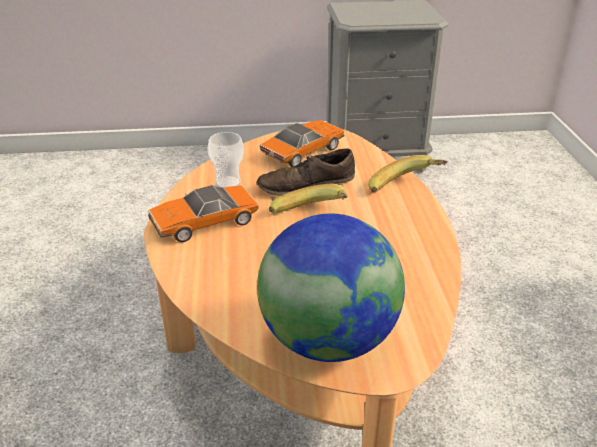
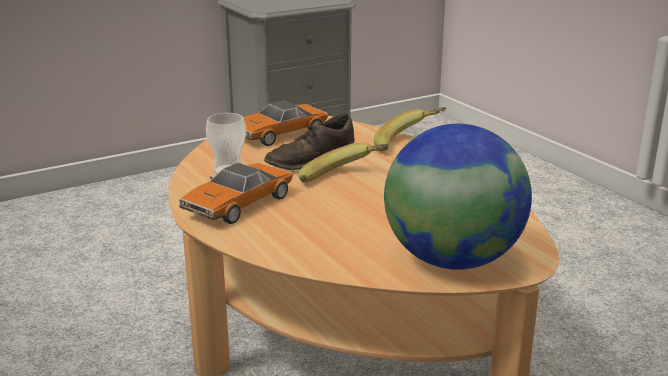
camera: 25 degrees left, 10 degrees down
toy car [259,120,344,167] -> toy car turned 150 degrees counterclockwise [243,101,328,146]

